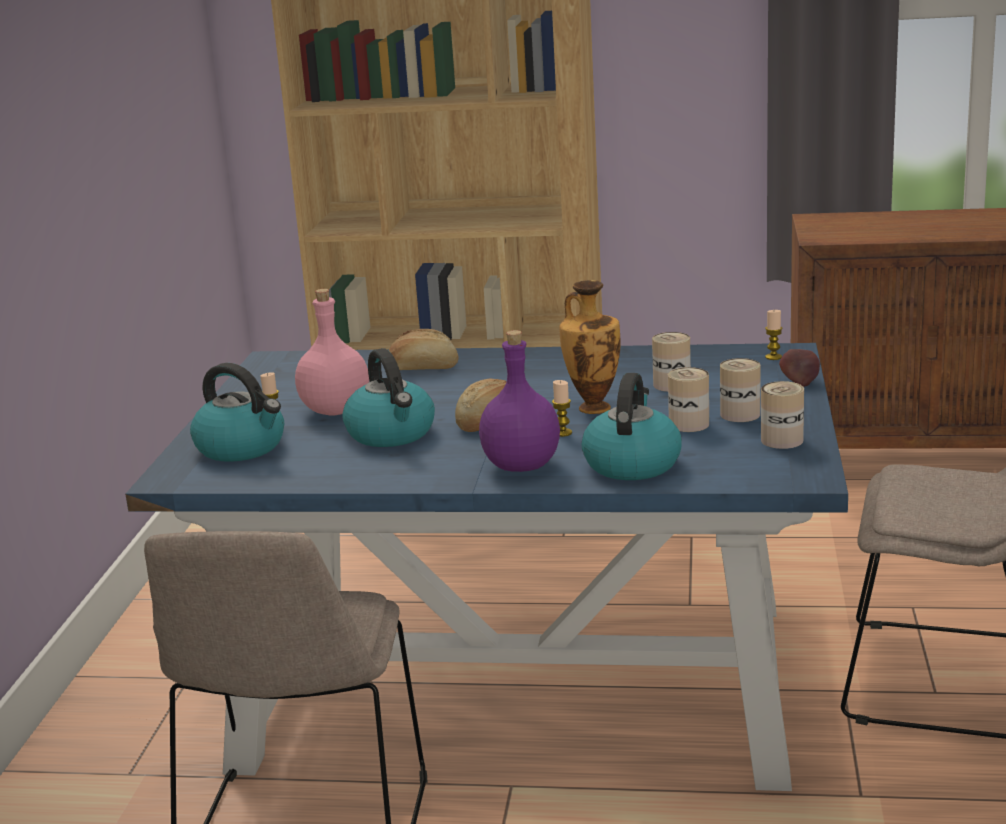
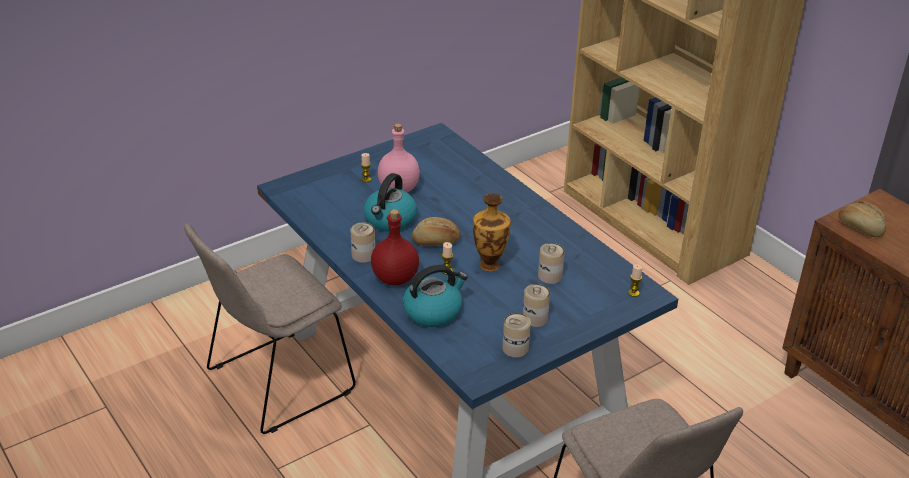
camera: 45 degrees right, 15 degrees up
kettle [190,363,284,462] -> none
bread [388,329,459,370] -> bread moved to [838,201,886,237]
purple bottle [479,330,560,472] -> red bottle [371,209,419,286]
can [668,367,709,432] -> can moved to [350,222,375,263]
apple [779,349,820,387] -> none

